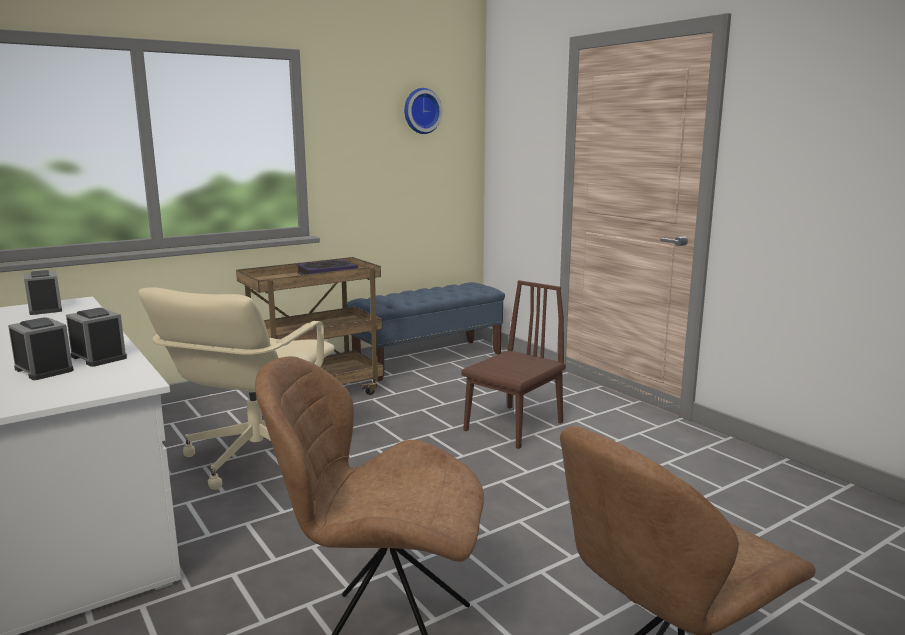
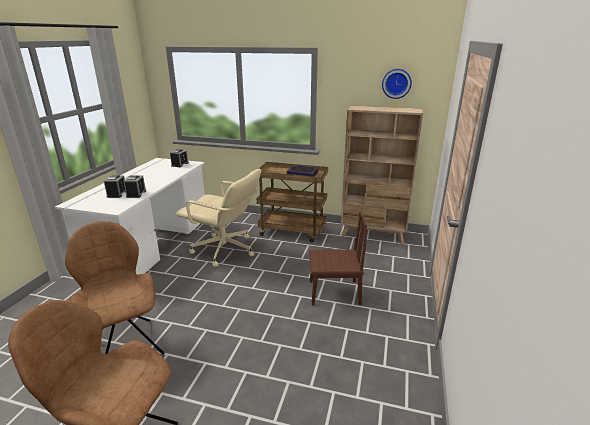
camera: 50 degrees right, 10 degrees up
beige office chair [138,287,335,490] -> beige office chair turned 135 degrees counterclockwise [176,169,261,267]
blue bench [347,282,505,381] -> beige bookcase [341,105,423,244]

